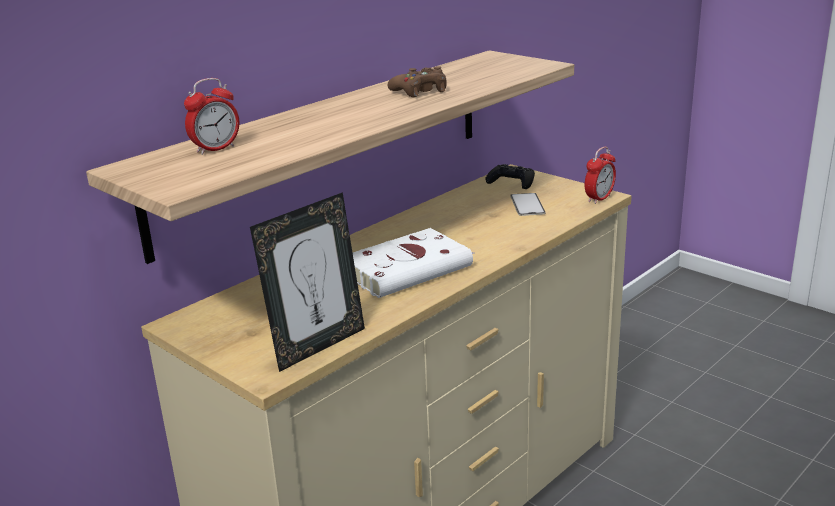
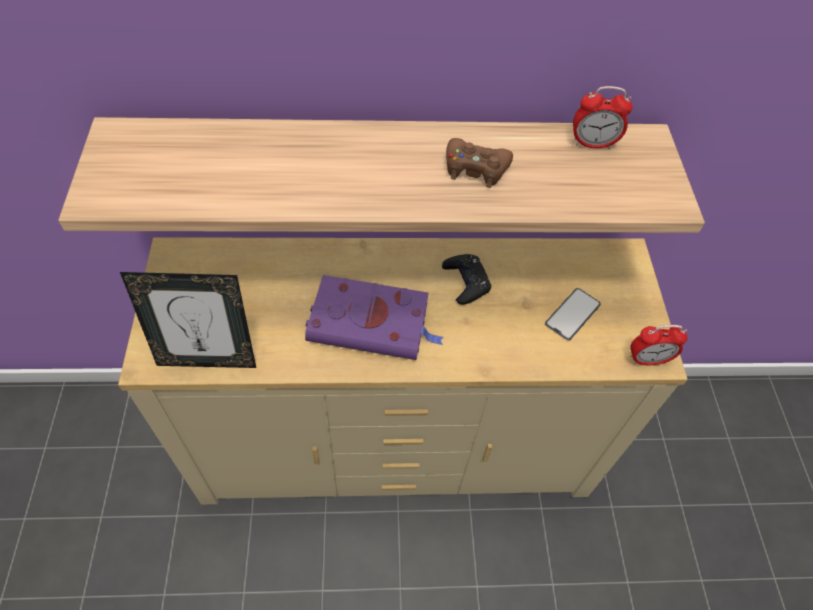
camera: 40 degrees right, 30 degrees up
alarm clock [184,78,239,155] -> alarm clock moved to [573,86,633,149]
white book [353,228,473,298] -> purple book [305,275,444,360]
black game controller [486,164,535,189] -> black game controller moved to [442,254,491,305]

